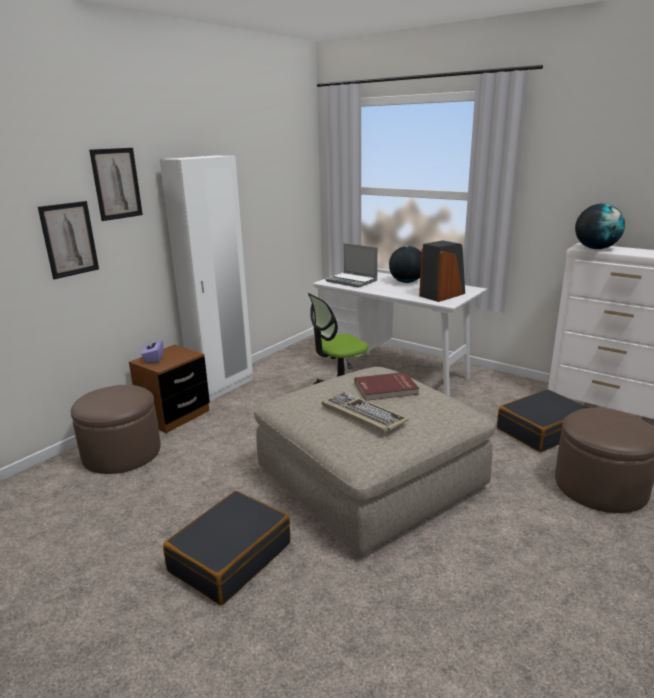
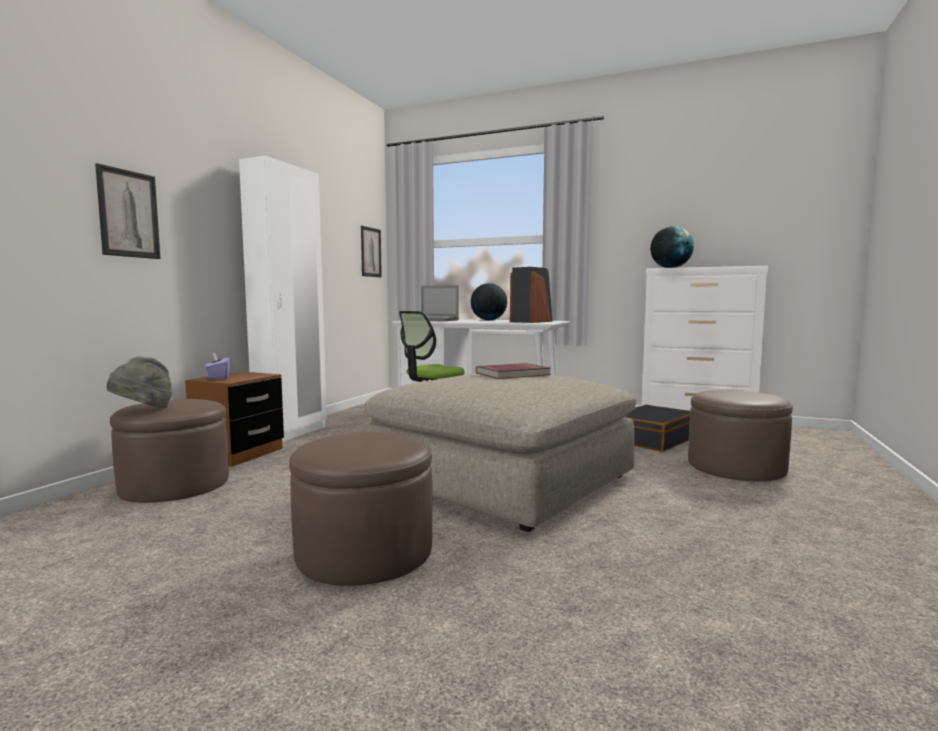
camera: 15 degrees left, 15 degrees down
picture [89,148,143,221] -> picture moved to [361,226,382,277]
black suitcase [163,491,291,605] -> brown ottoman [289,432,432,586]
keyboard [322,392,409,433] -> none
none -> grey hat [106,357,172,408]

